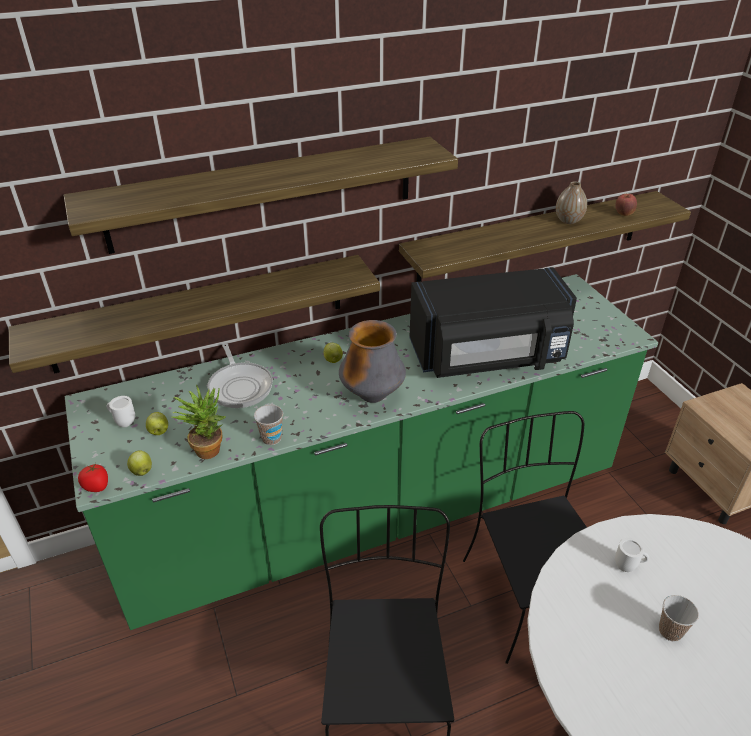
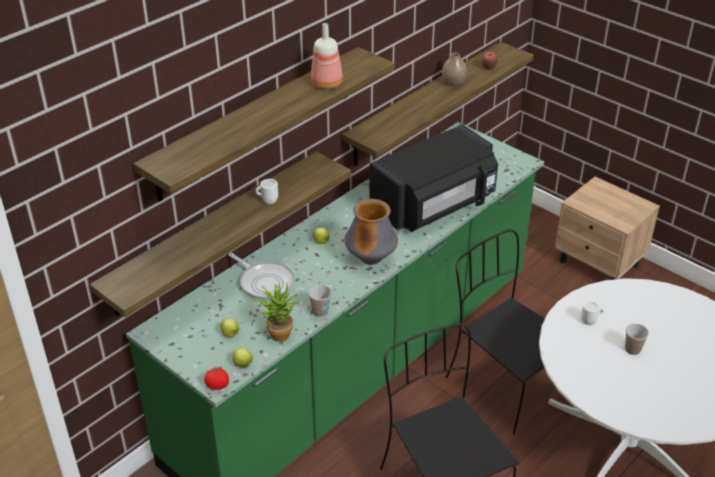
camera: 25 degrees left, 0 degrees up
white mug [106,396,135,427] -> white mug moved to [255,179,278,204]
none -> bottle [311,23,343,89]

